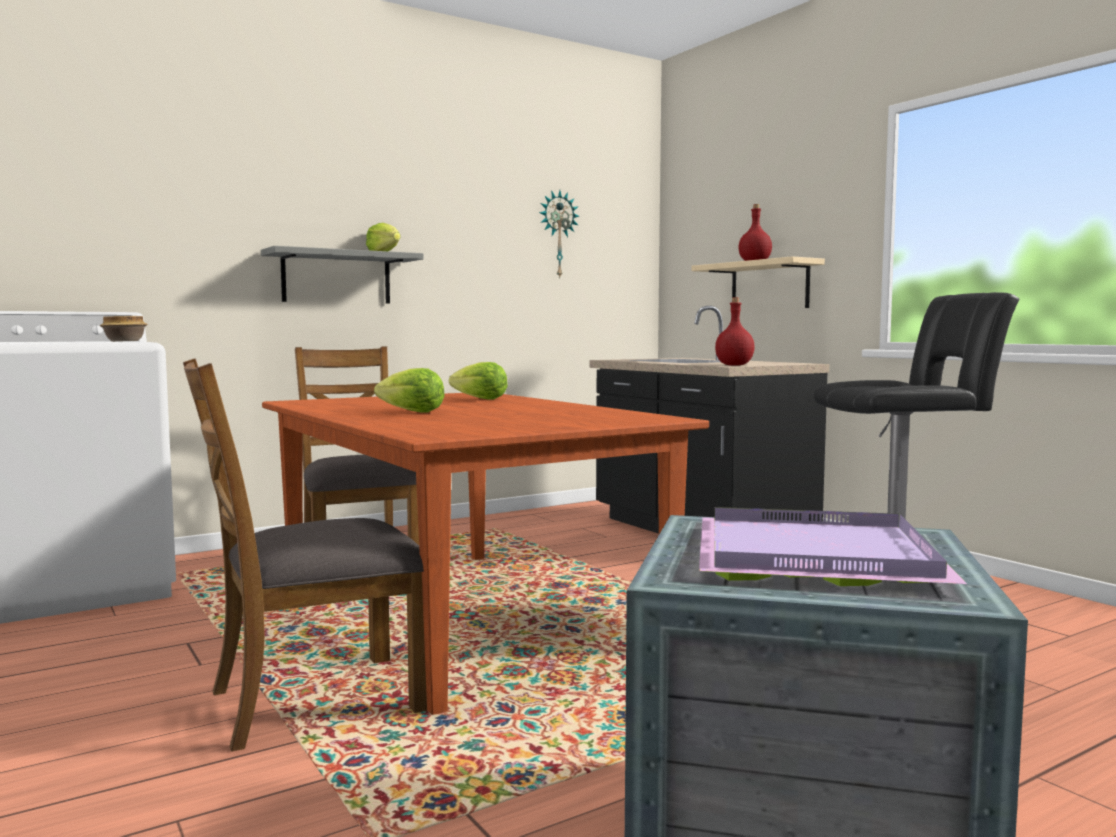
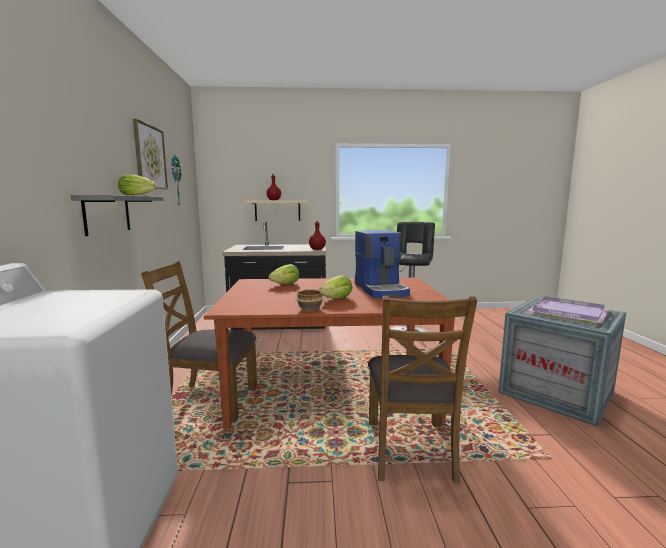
camera: 60 degrees left, 5 degrees up
bowl [99,316,148,342] -> bowl moved to [295,289,324,311]
none -> picture [133,119,168,189]
none -> coffee machine [355,230,410,299]

